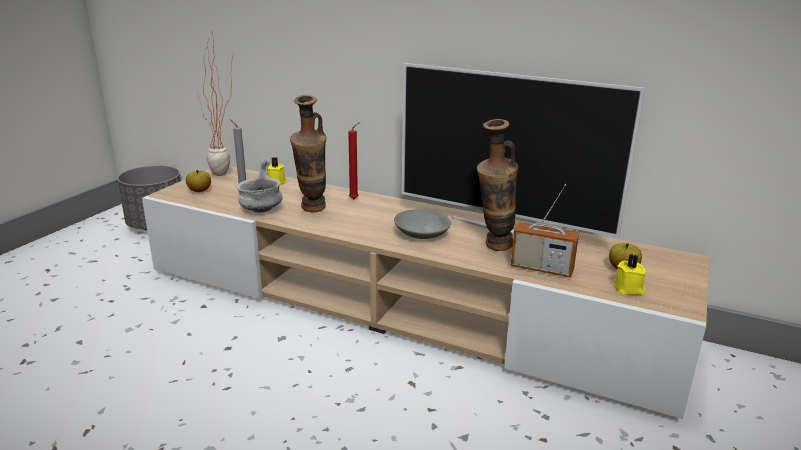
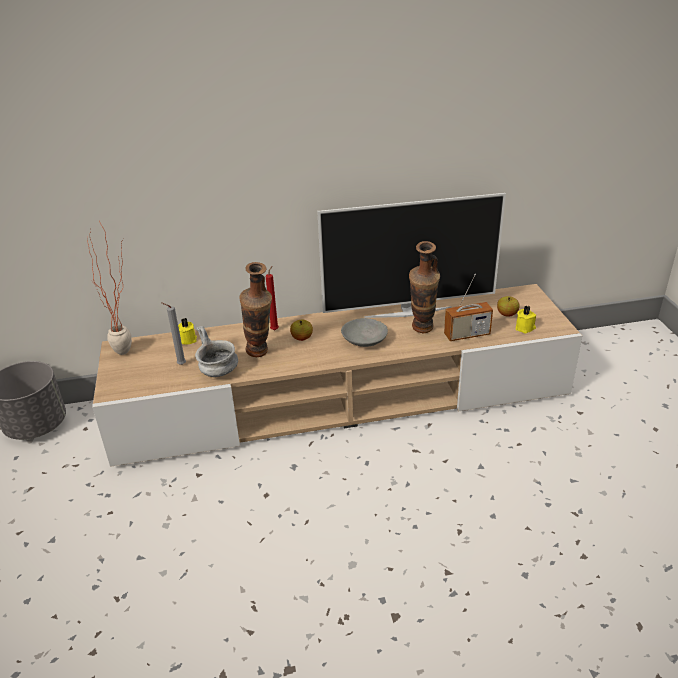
camera: 35 degrees left, 10 degrees up
apple [186,170,211,192] -> apple moved to [290,320,313,341]

